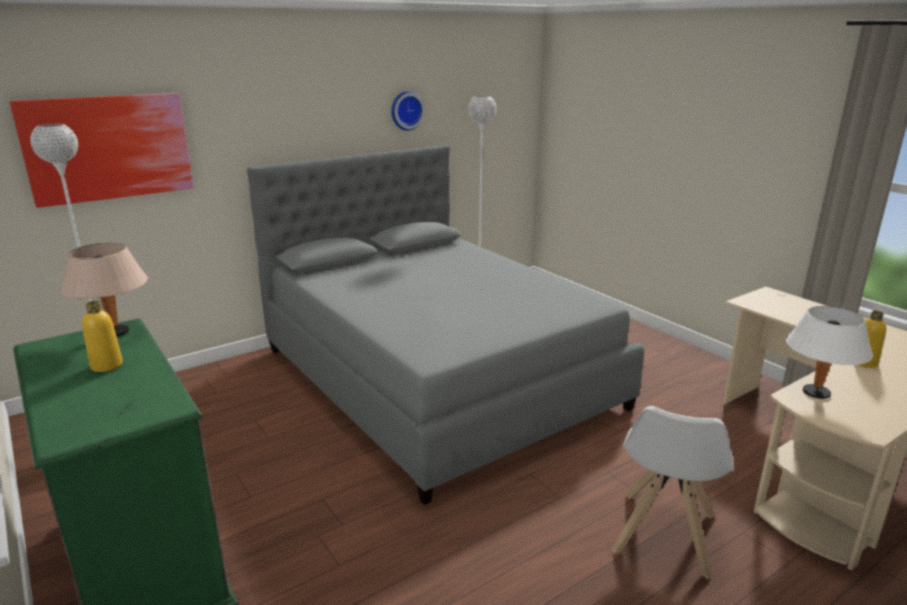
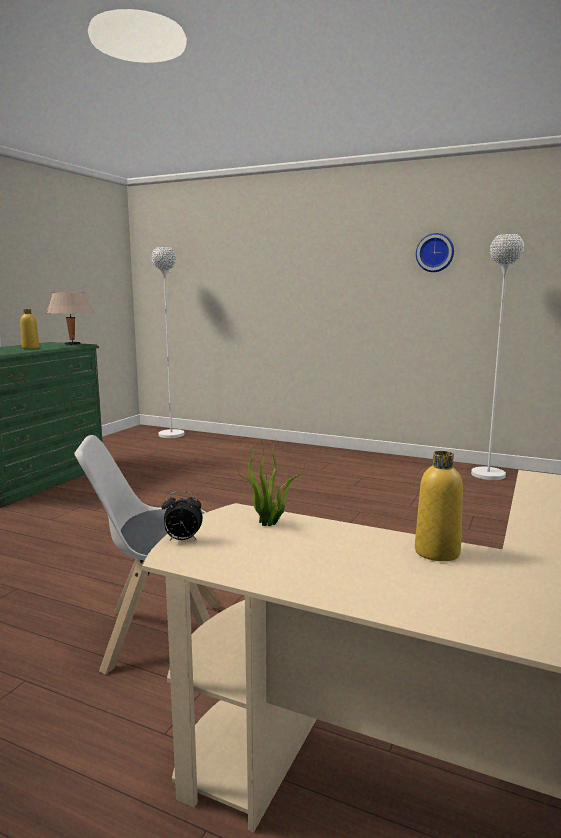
camera: 60 degrees right, 10 degrees down
picture [10,93,194,208] -> none
grey bed [247,145,645,505] -> none
white table lamp [786,306,873,399] -> potted plant [236,438,305,526]
none -> alarm clock [161,491,203,541]

